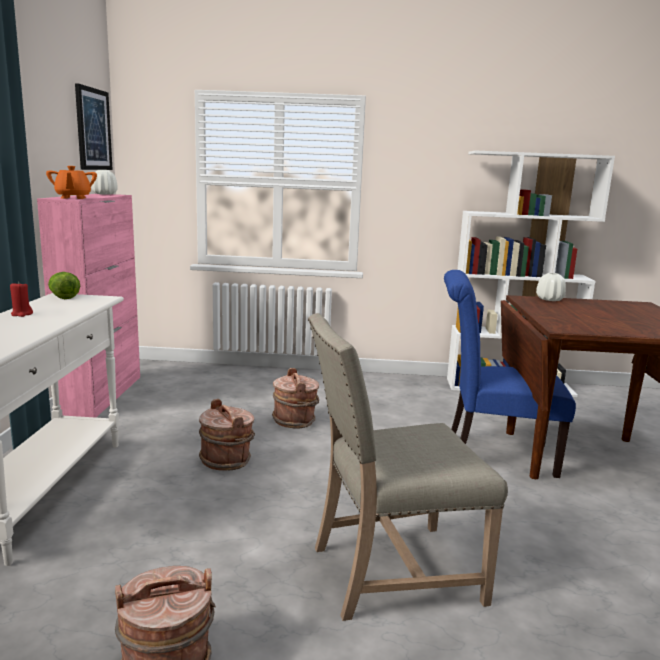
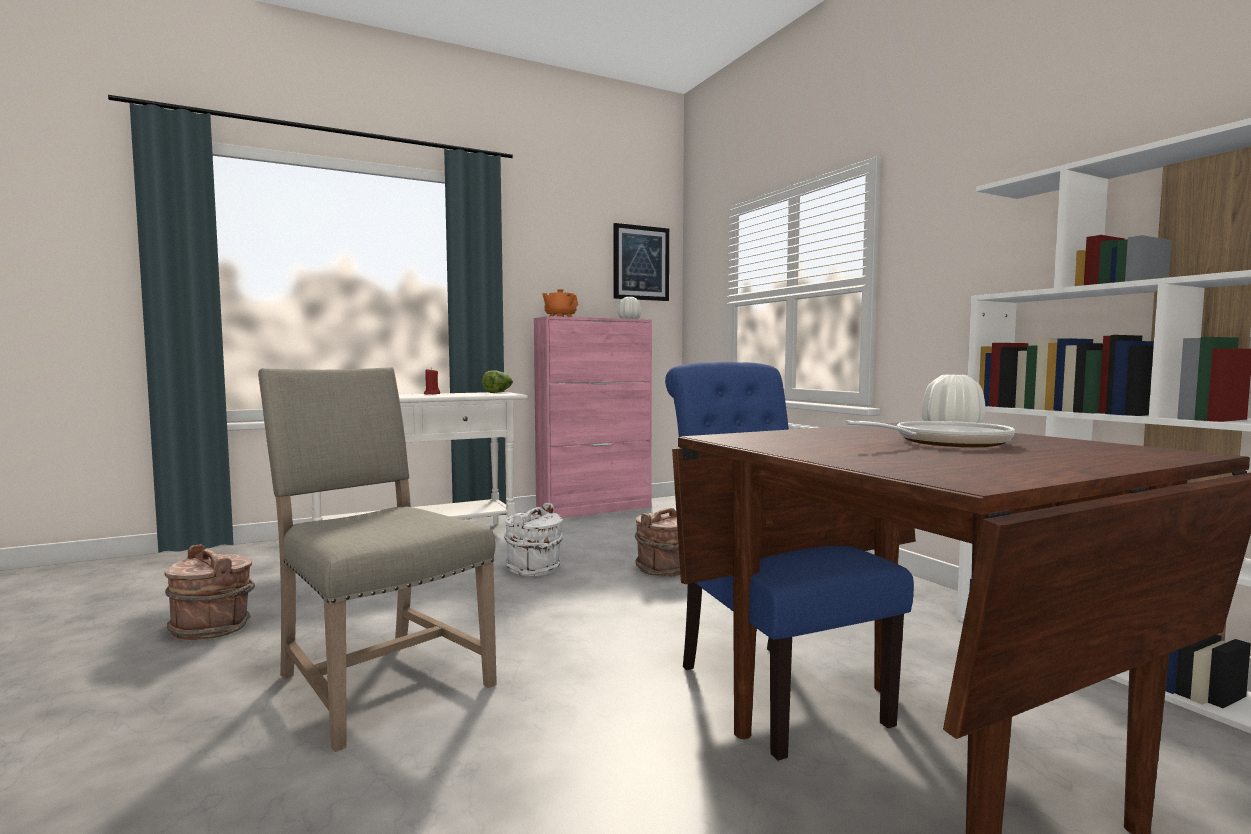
camera: 60 degrees right, 10 degrees down
brown bucket [199,399,255,471] -> white bucket [504,503,563,576]
none -> frying pan [845,421,1015,447]

